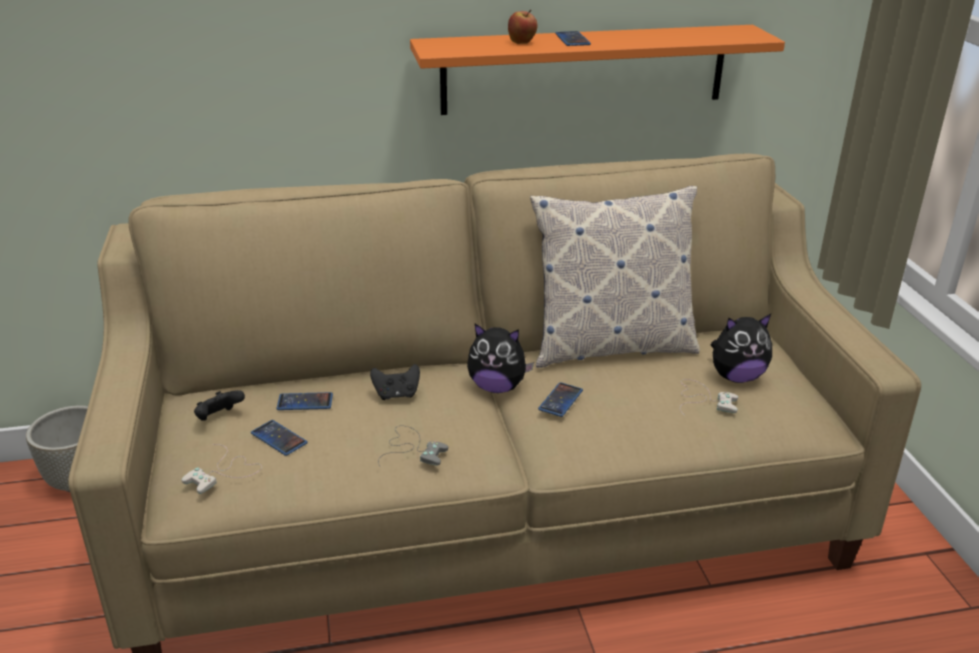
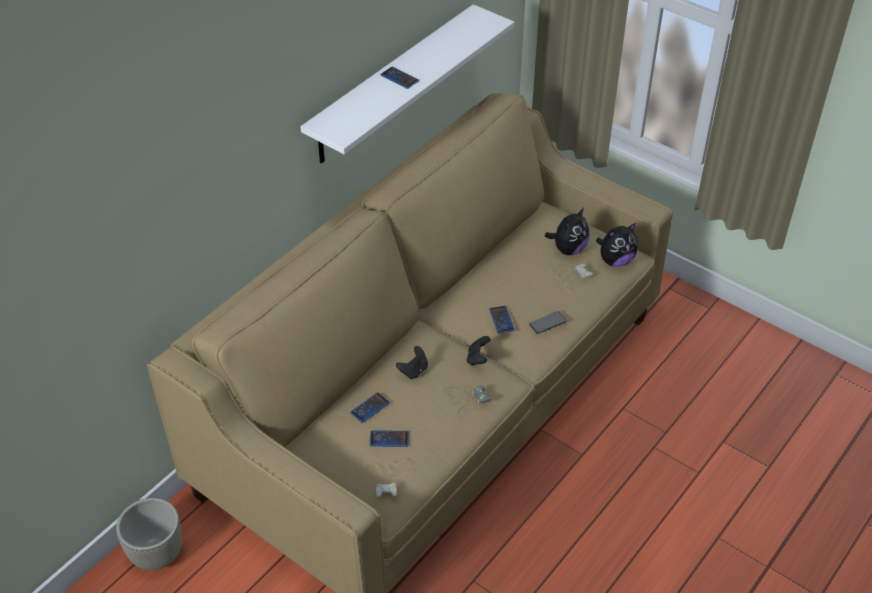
camera: 40 degrees left, 15 degrees up
black game controller [194,390,245,421] -> black game controller moved to [467,336,490,366]
orange shelf [410,25,785,115] -> white shelf [300,4,514,164]
plush toy [467,324,534,393] -> plush toy moved to [596,223,638,267]
apple [508,10,537,44] -> none
pillow [530,186,700,368] -> none
none -> phone [529,311,567,334]

